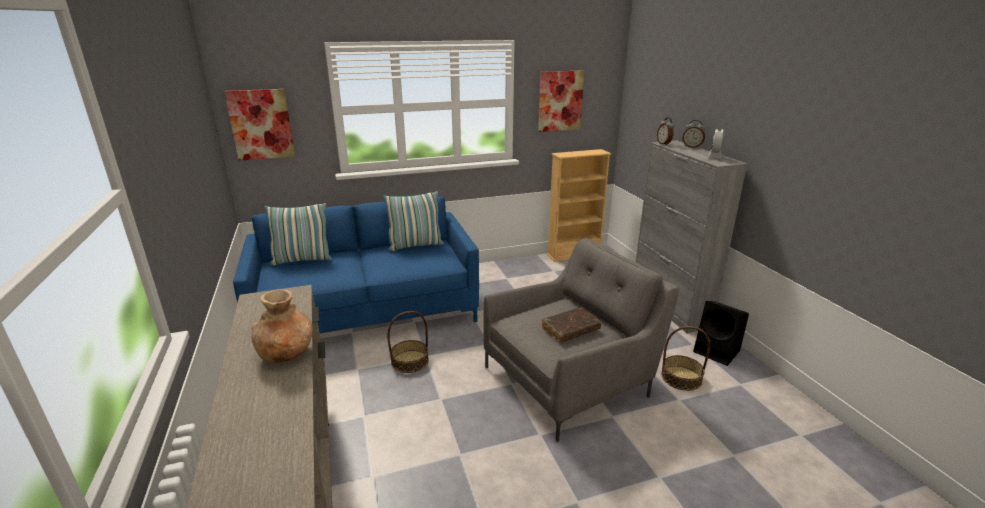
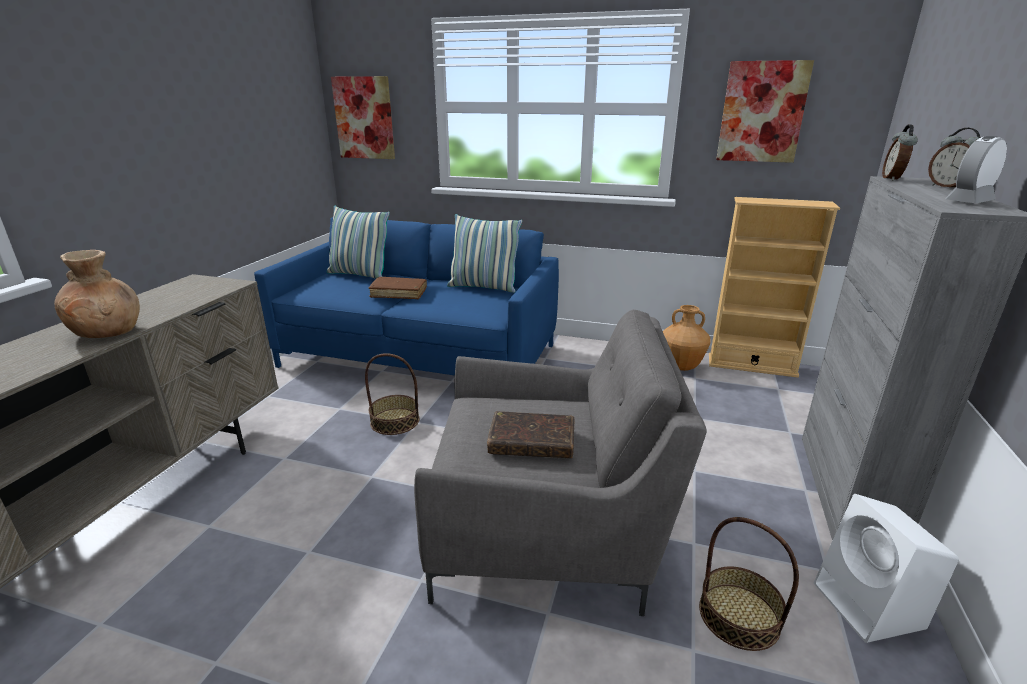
camera: 35 degrees right, 0 degrees up
black speaker [693,301,749,366] -> white speaker [814,494,959,643]
none -> brown book [369,277,427,299]
none -> brown vase [663,305,711,371]

